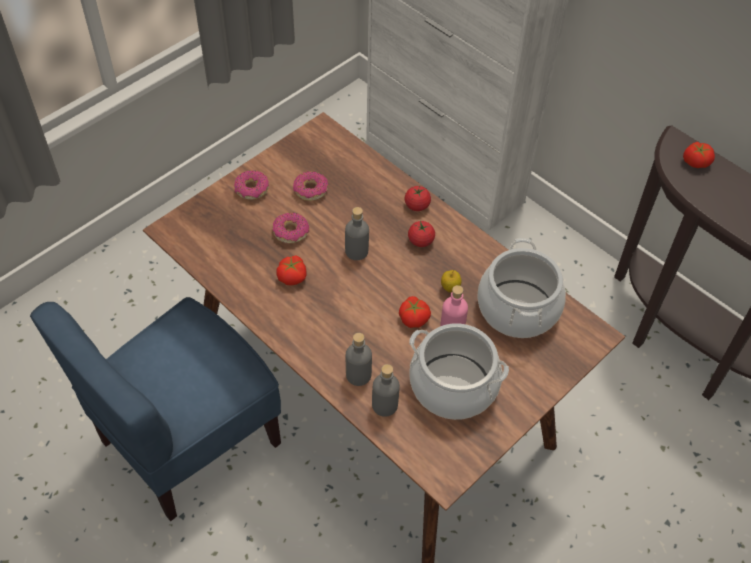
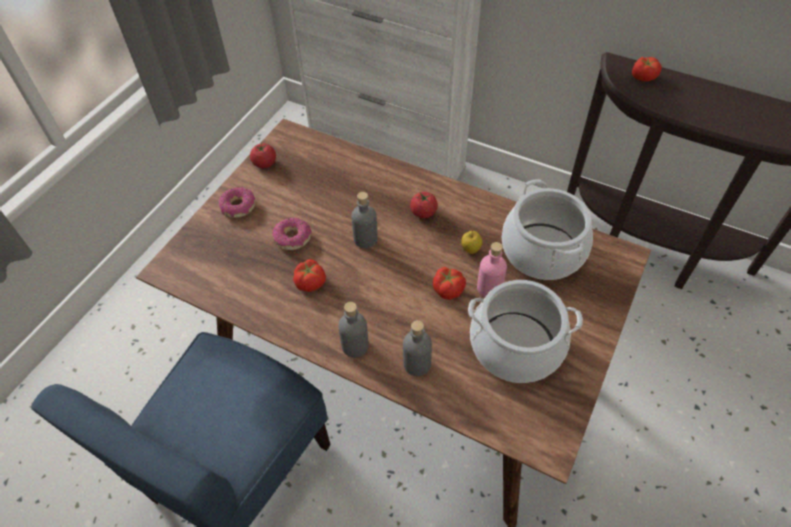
camera: 15 degrees left, 0 degrees up
donut [293,171,328,201] -> none
grey bottle [372,364,400,417] -> grey bottle moved to [338,302,368,358]
tomato [404,186,431,211] -> tomato moved to [250,142,276,168]

